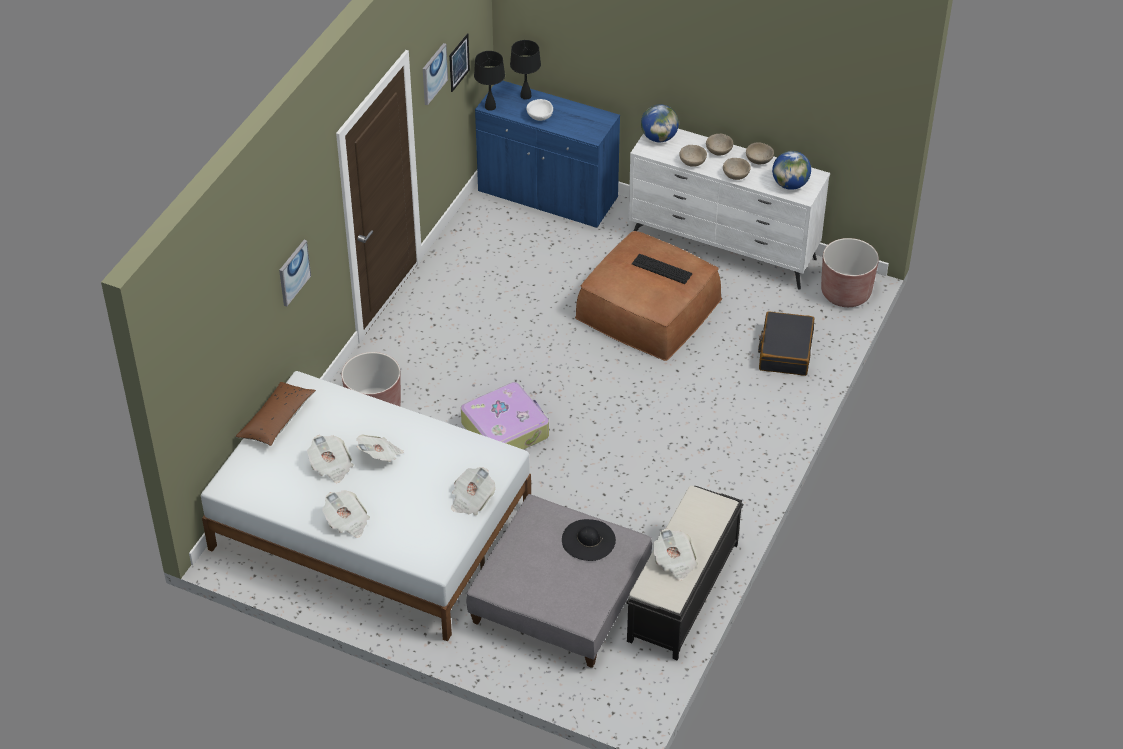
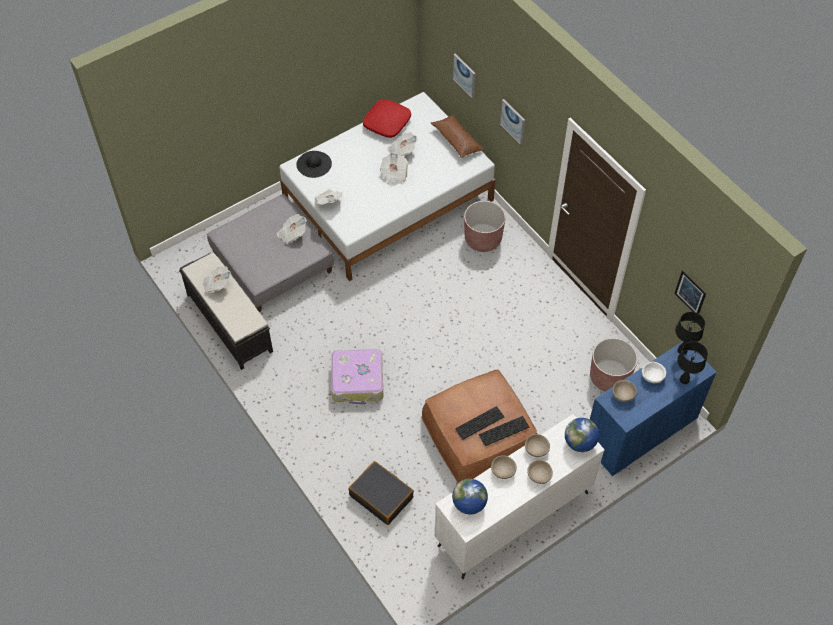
camera: 120 degrees right, 10 degrees up
newspaper [322,490,370,538] -> newspaper moved to [277,214,307,244]
picture [423,43,448,105] -> picture moved to [453,53,476,98]
suitcase [461,382,549,450] -> suitcase moved to [331,349,383,404]
black hat [562,519,616,561] -> black hat moved to [296,151,332,178]
beige bowl [746,142,774,164] -> beige bowl moved to [612,380,637,402]
brown planter [821,238,879,307] -> brown planter moved to [590,338,638,392]
none -> red pillow [363,99,411,138]
none -> keyboard [479,416,529,446]

